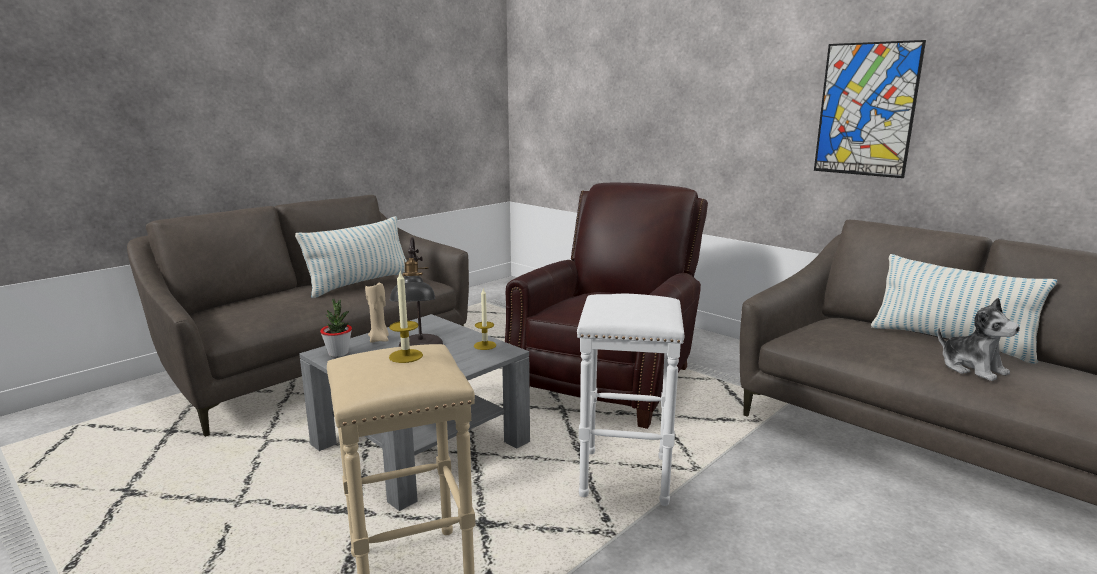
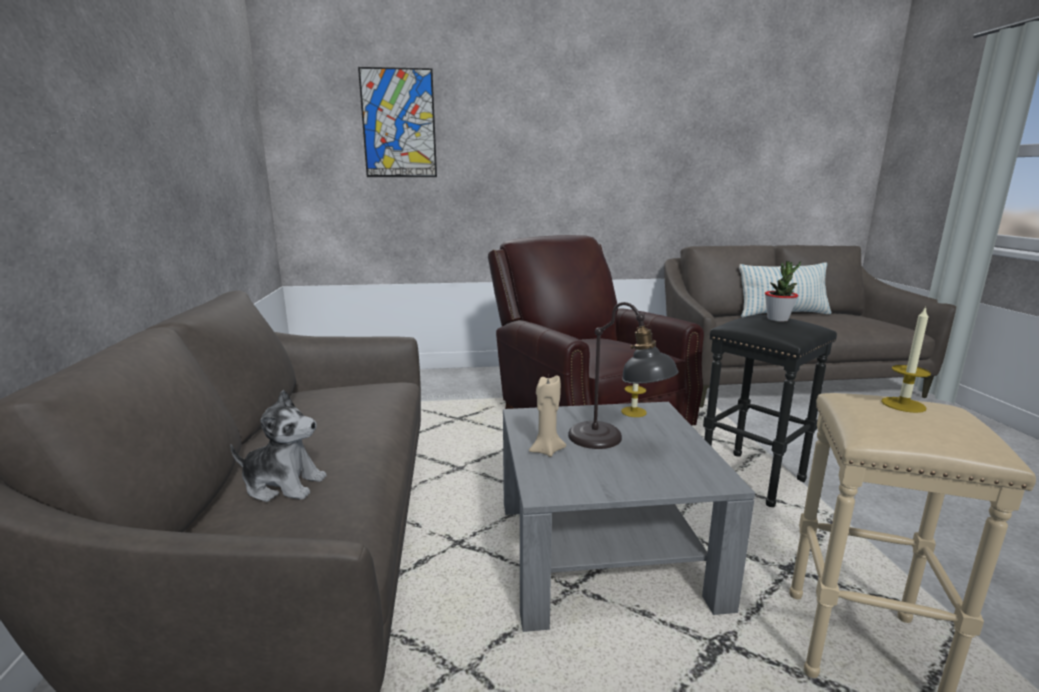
camera: 50 degrees left, 0 degrees up
pillow [295,216,407,298] -> none
potted plant [320,299,352,357] -> potted plant moved to [765,261,801,322]
white stool [577,294,685,506] -> black stool [703,315,837,507]
picture [814,40,926,178] -> picture moved to [358,67,437,177]
plush toy [938,298,1020,381] -> plush toy moved to [230,390,327,502]

